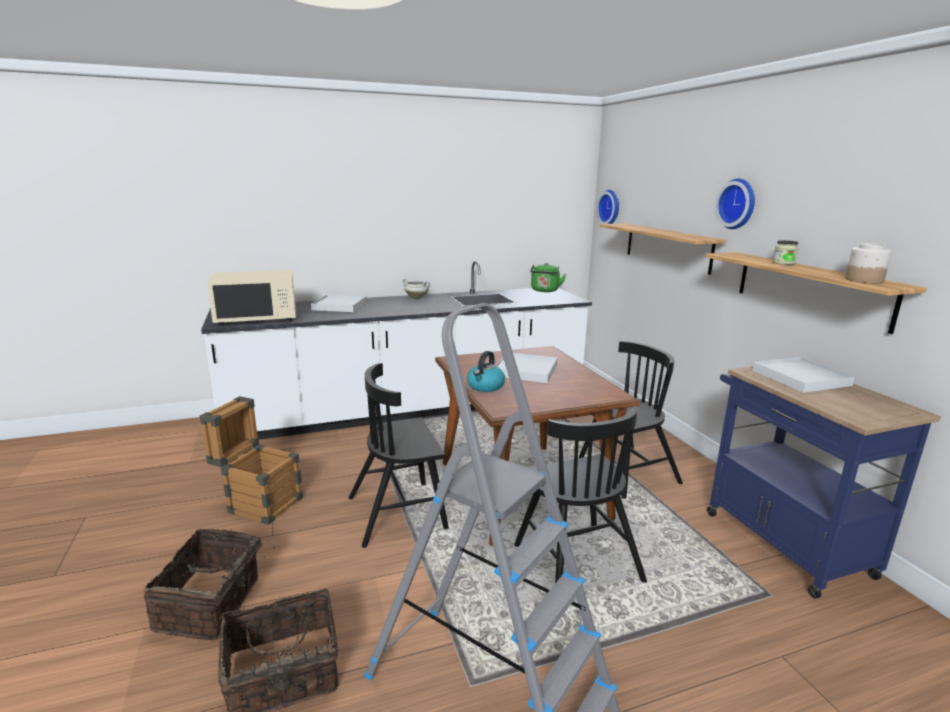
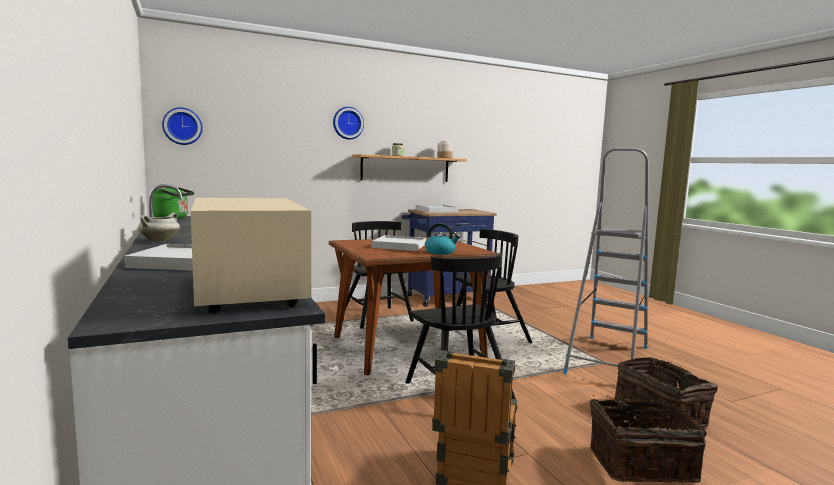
camera: 95 degrees left, 10 degrees down
shelf [600,223,726,275] -> none

